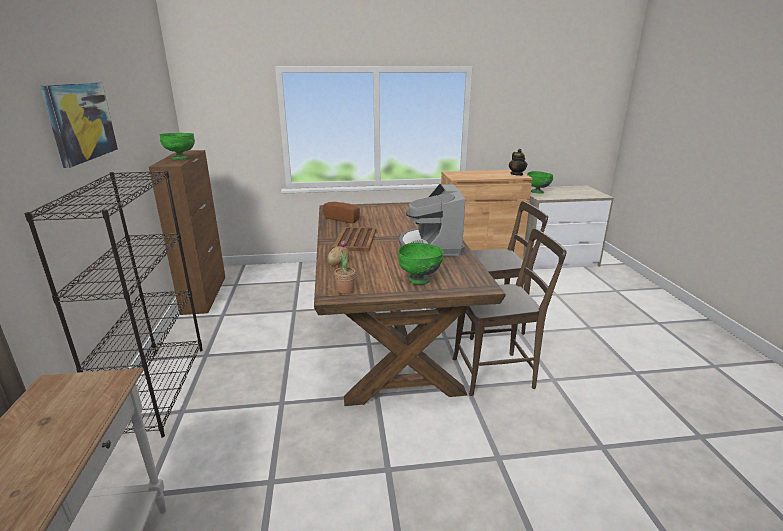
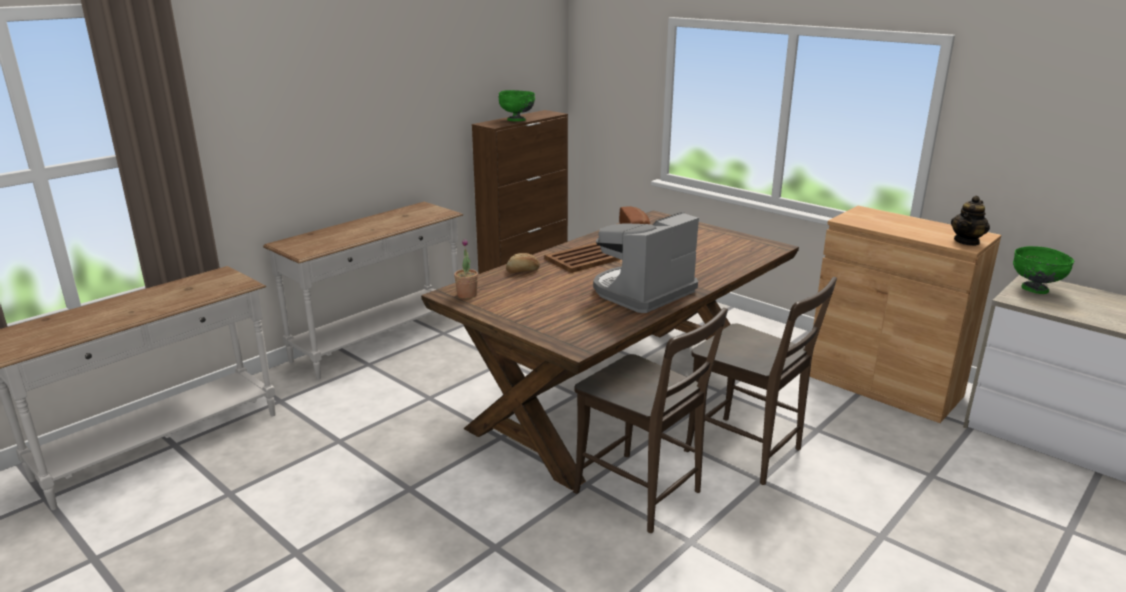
camera: 50 degrees right, 0 degrees up
black bookcase [24,171,203,438] -> white console table [263,202,463,380]
picture [40,83,118,168] -> none
green bowl [398,243,443,284] -> none

